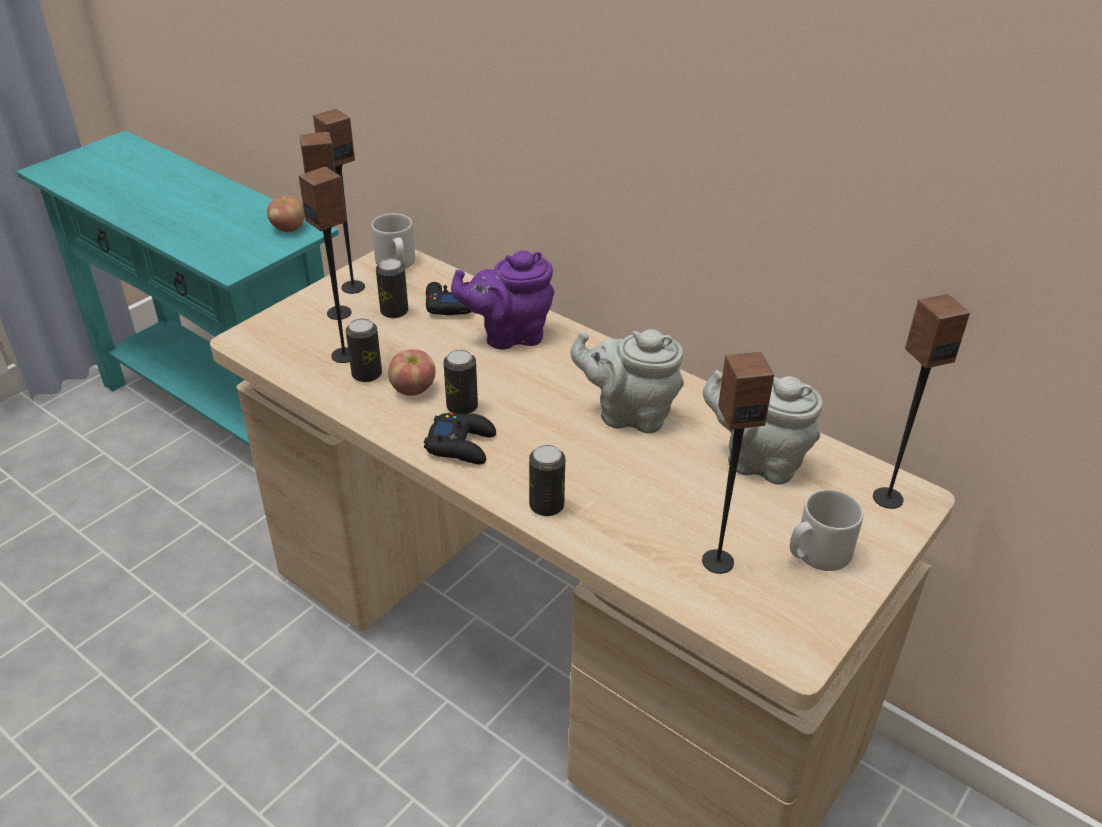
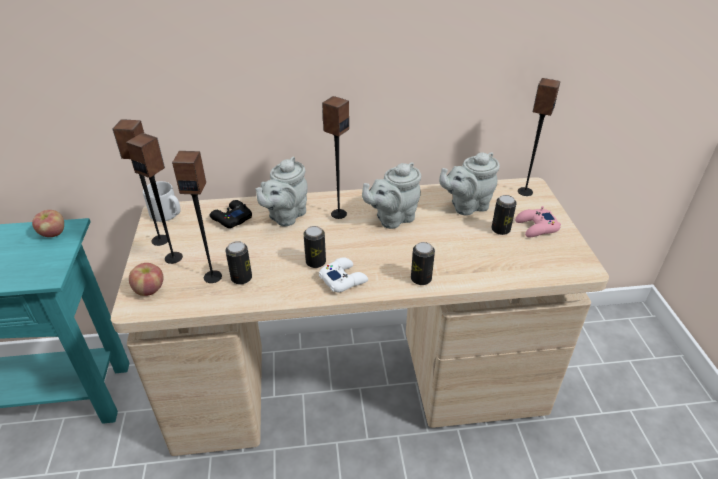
camera: 45 degrees left, 0 degrees up
can [376,258,408,318] -> can moved to [491,195,517,235]
apple [388,349,435,396] -> apple moved to [129,263,164,296]
black game controller [424,413,496,464] -> white game controller [319,257,368,293]
purple teapot [451,250,554,349] -> grey teapot [256,157,308,226]
speaker [702,351,774,574] -> speaker moved to [322,96,349,219]
grey mug [790,489,863,571] -> pink game controller [515,206,561,238]

